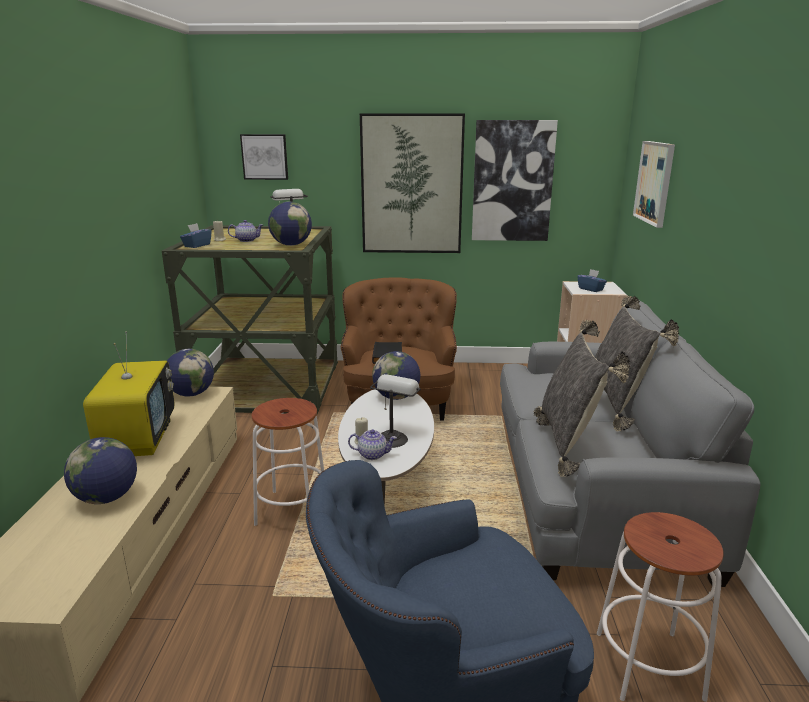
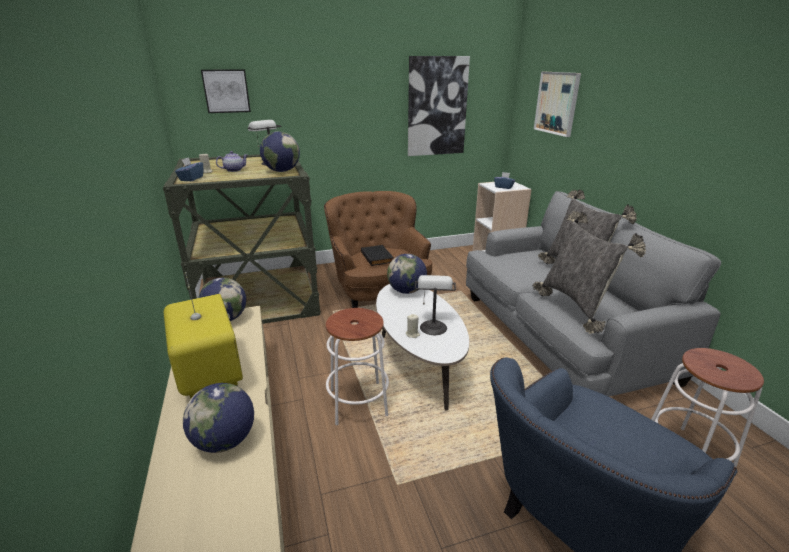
camera: 20 degrees left, 5 degrees up
teapot [348,429,397,460] -> none
picture [360,113,465,253] -> none

